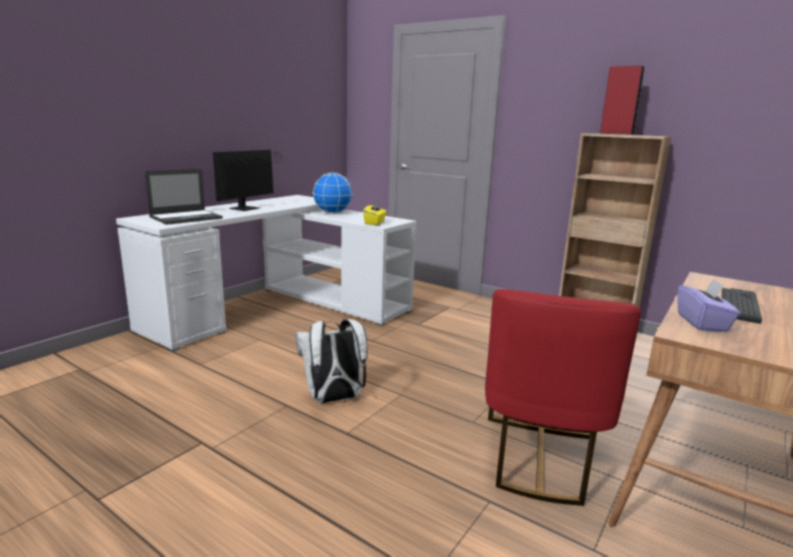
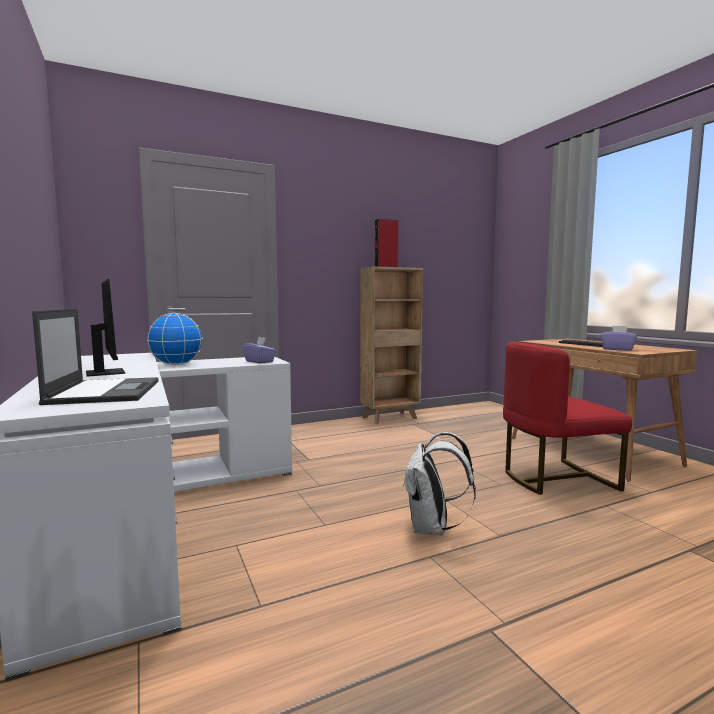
camera: 60 degrees left, 10 degrees down
yellow tissue box [363,201,387,225] -> purple tissue box [242,337,276,364]
red chair [485,289,641,506] -> red chair turned 120 degrees clockwise [503,342,632,495]

